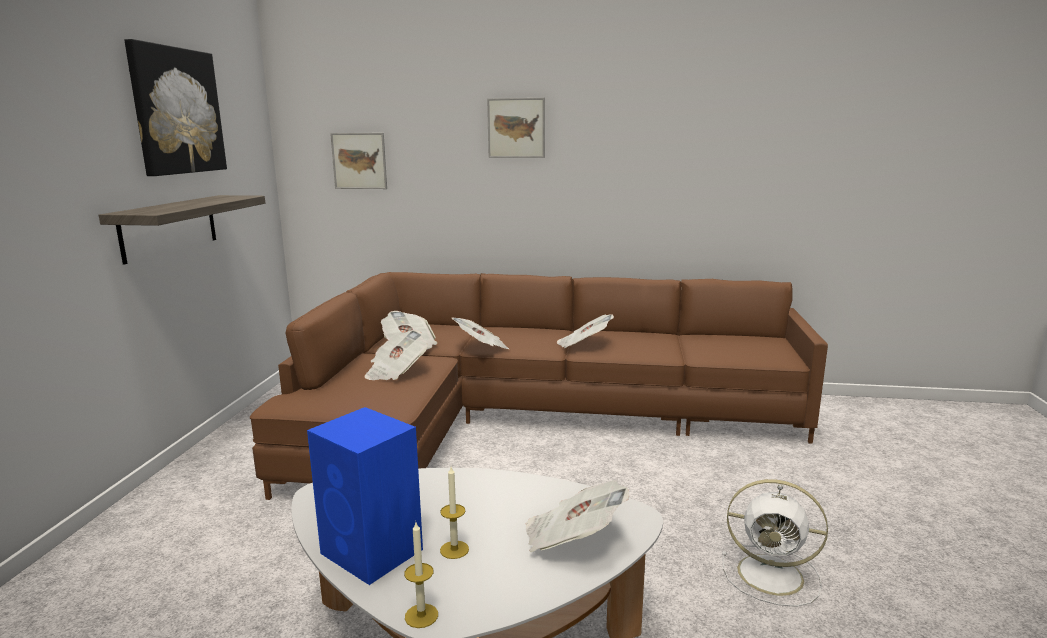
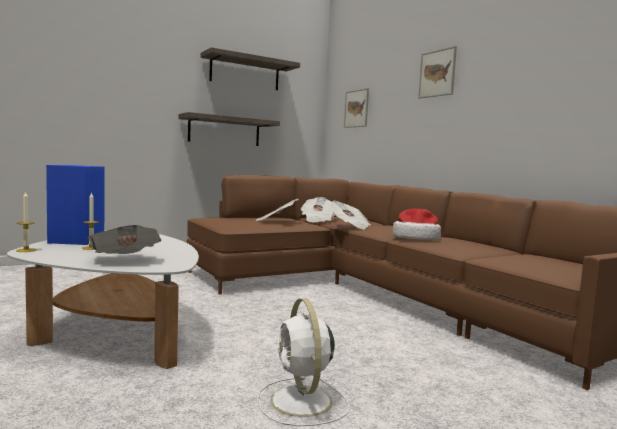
camera: 50 degrees right, 10 degrees down
picture [124,39,227,176] -> shelf [201,47,300,90]
newspaper [557,314,614,348] -> hat [392,209,441,240]

